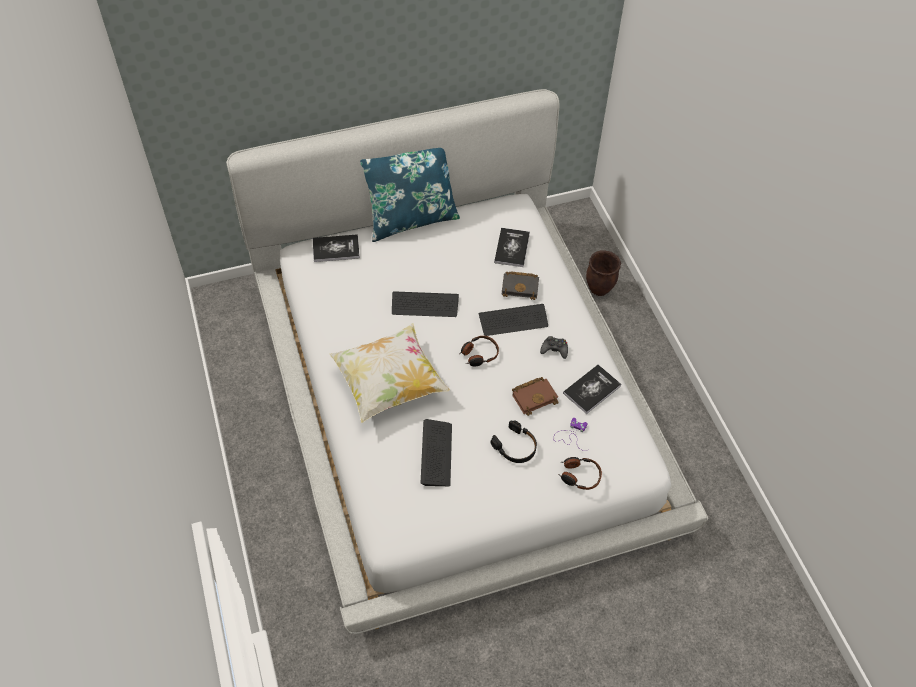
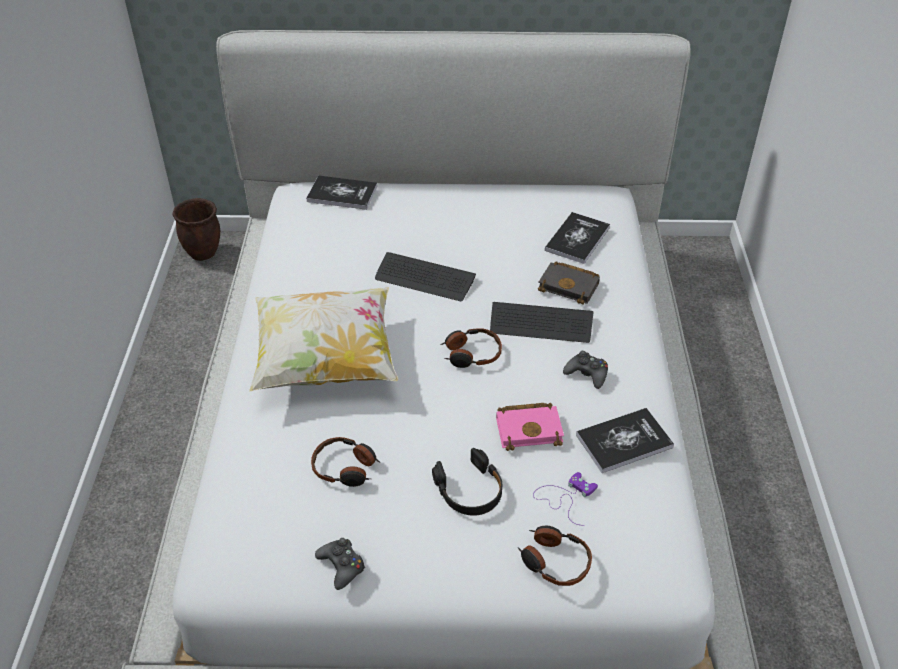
camera: 20 degrees right, 10 degrees down
blue pillow [360,148,460,242] -> none
keyboard [421,419,452,486] -> headphones [311,437,380,487]
brown book [512,377,559,416] -> pink book [496,403,564,451]
brown planter [586,250,621,296] -> brown planter moved to [173,198,220,261]
none -> black game controller [315,538,365,590]

